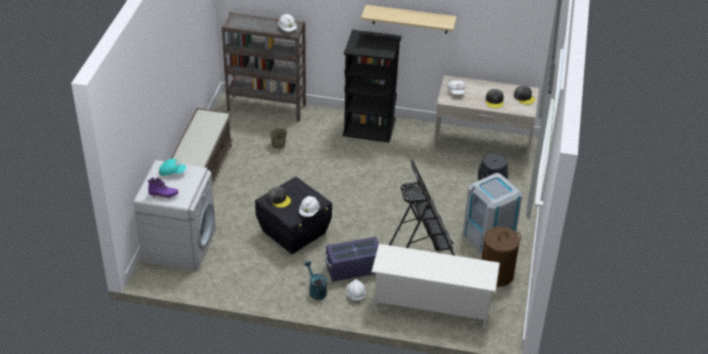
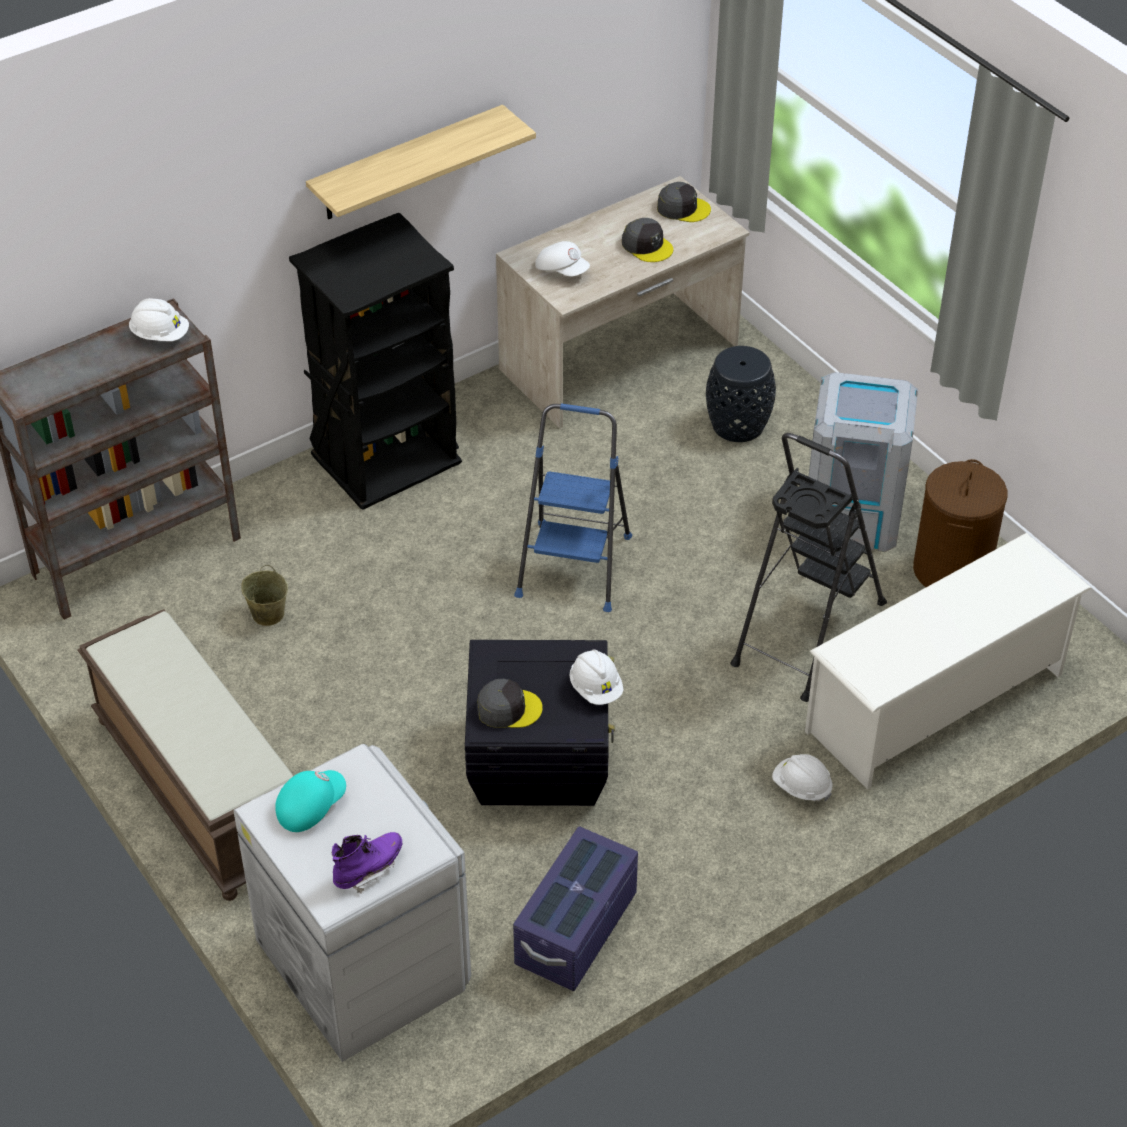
camera: 45 degrees left, 5 degrees up
turquoise watering can [304,261,327,300] -> none
purple storage box [325,237,379,282] -> purple storage box moved to [513,826,638,991]
none -> blue step ladder [514,403,632,612]

